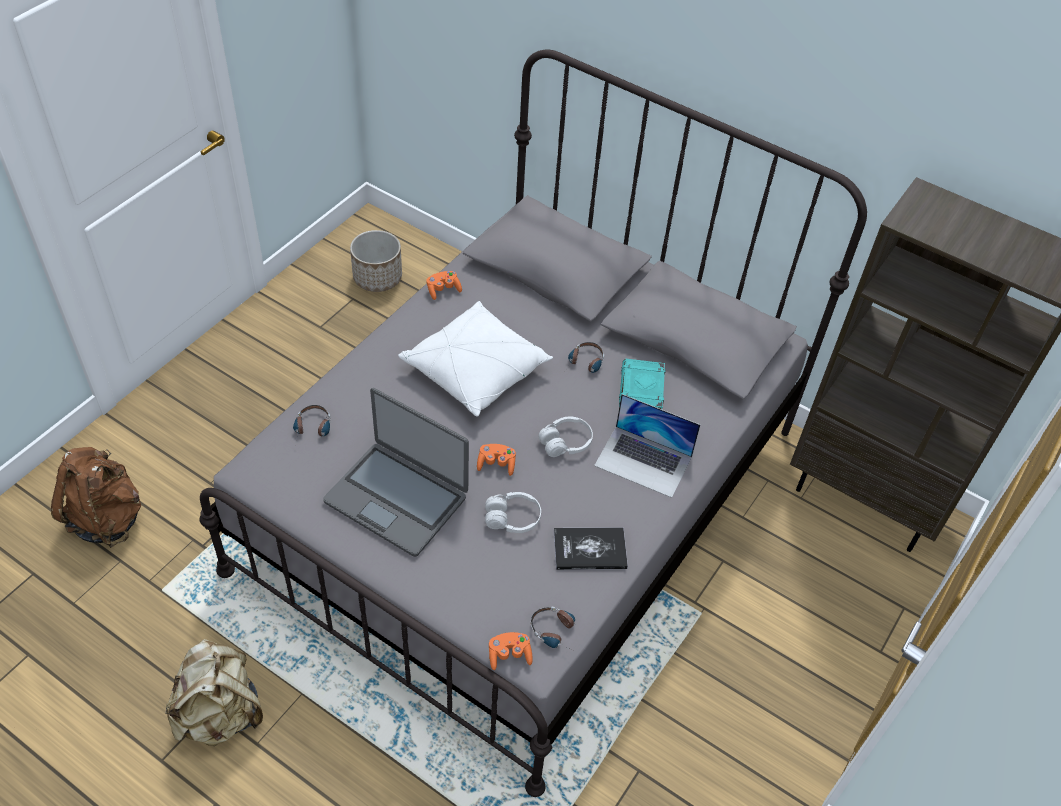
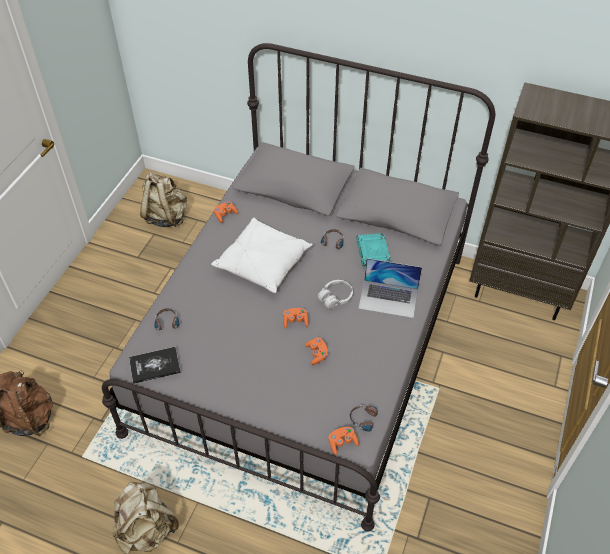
camera: 10 degrees left, 0 degrees up
laptop [323,388,469,557] -> none
planter [350,230,402,292] -> beige backpack [140,172,187,227]
white headphones [485,492,541,533] -> orange game controller [305,337,328,365]
book [554,527,628,570] -> book moved to [129,347,181,384]

